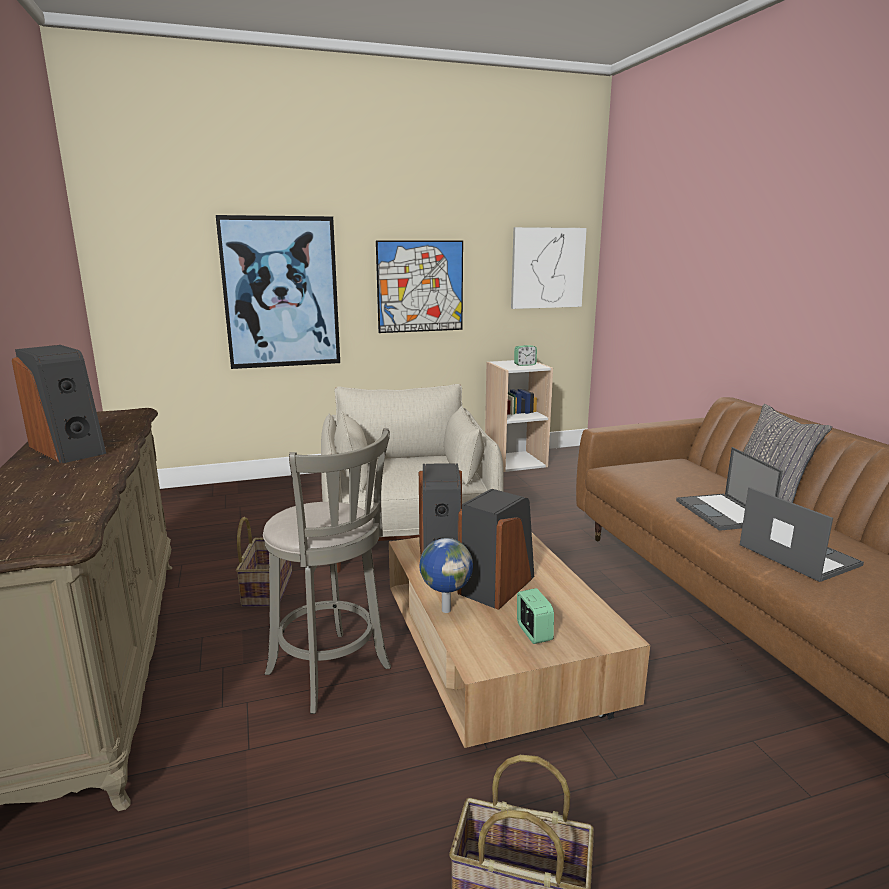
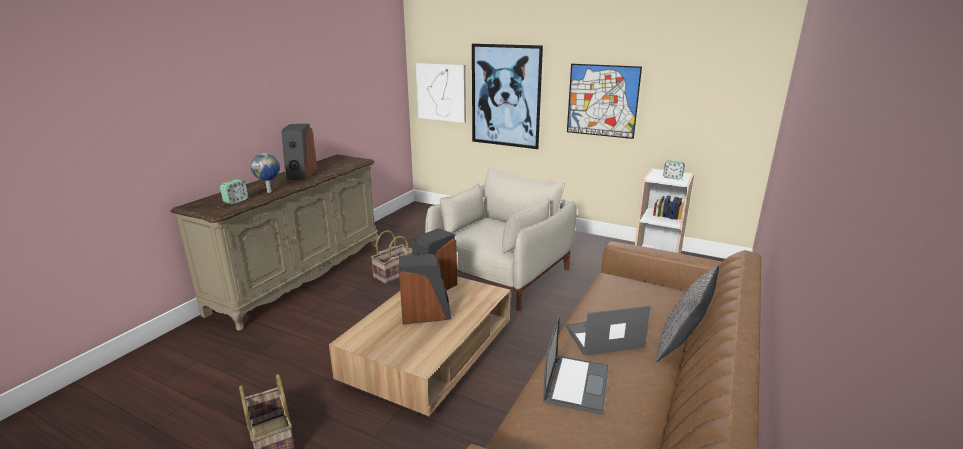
camera: 45 degrees right, 5 degrees up
grey stool [263,428,391,714] -> none
globe [419,538,473,613] -> globe moved to [251,153,280,193]
picture [511,227,587,309] -> picture moved to [416,63,466,123]
alarm clock [517,588,554,644] -> alarm clock moved to [220,180,248,204]
laptop [676,447,783,531] -> laptop turned 45 degrees clockwise [566,306,651,355]

